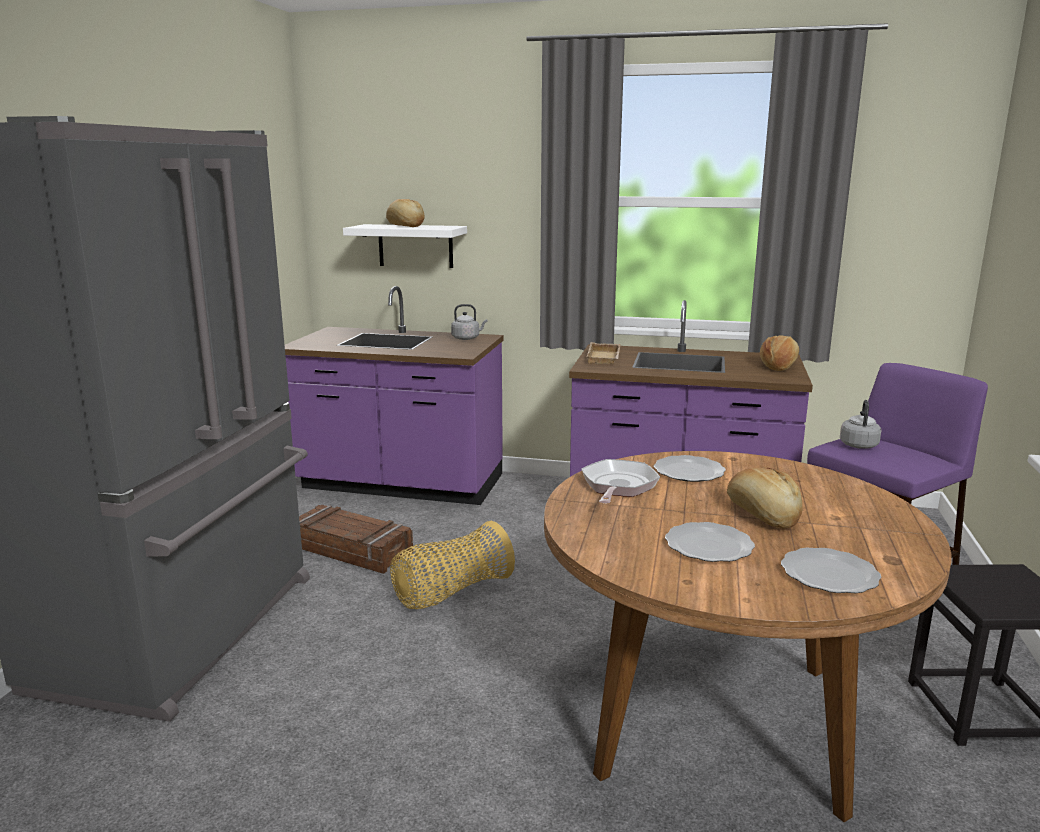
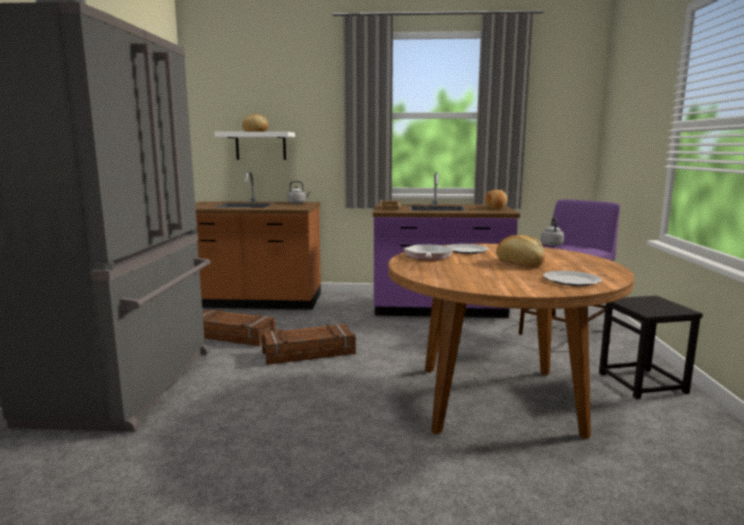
camera: 10 degrees left, 5 degrees down
purple counter [285,286,503,505] -> brown counter [195,171,321,310]
basket [390,521,515,609] -> crate [261,324,356,365]
plate [665,522,755,562] -> none

